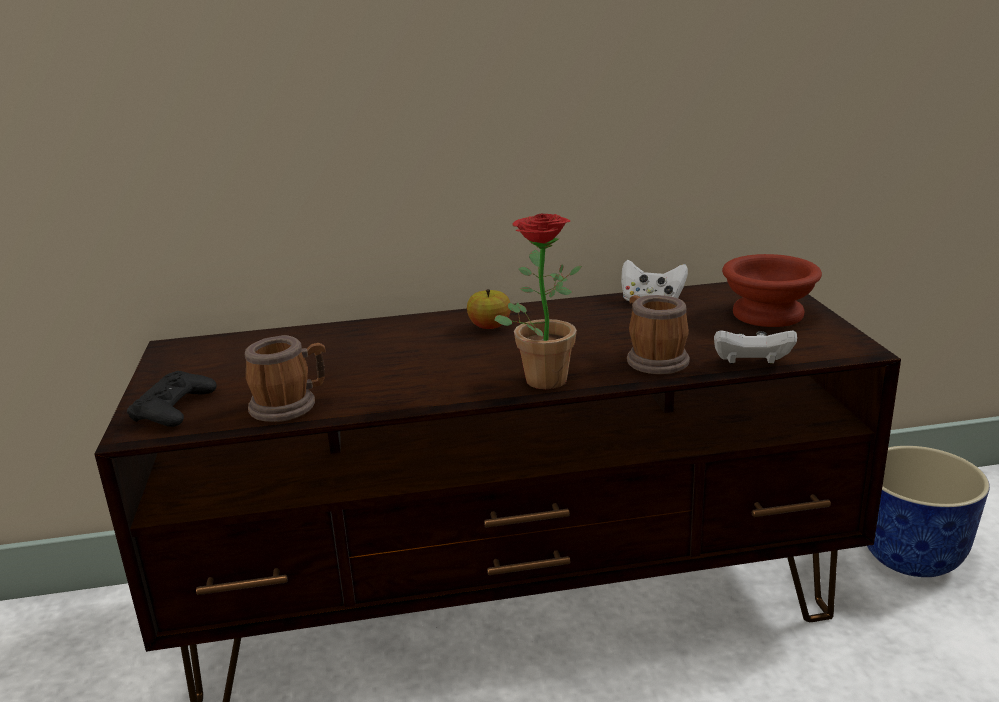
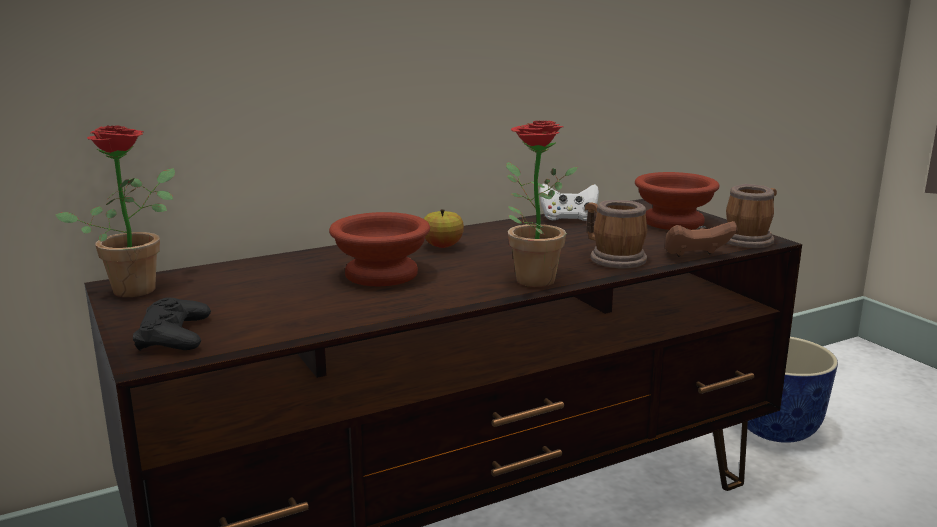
camera: 20 degrees left, 5 degrees down
mug [245,335,326,422] -> mug moved to [726,184,777,248]
white game controller [714,330,797,364] -> brown game controller [665,221,737,257]
none -> potted plant [55,125,175,297]
none -> brown bowl [329,212,430,286]

